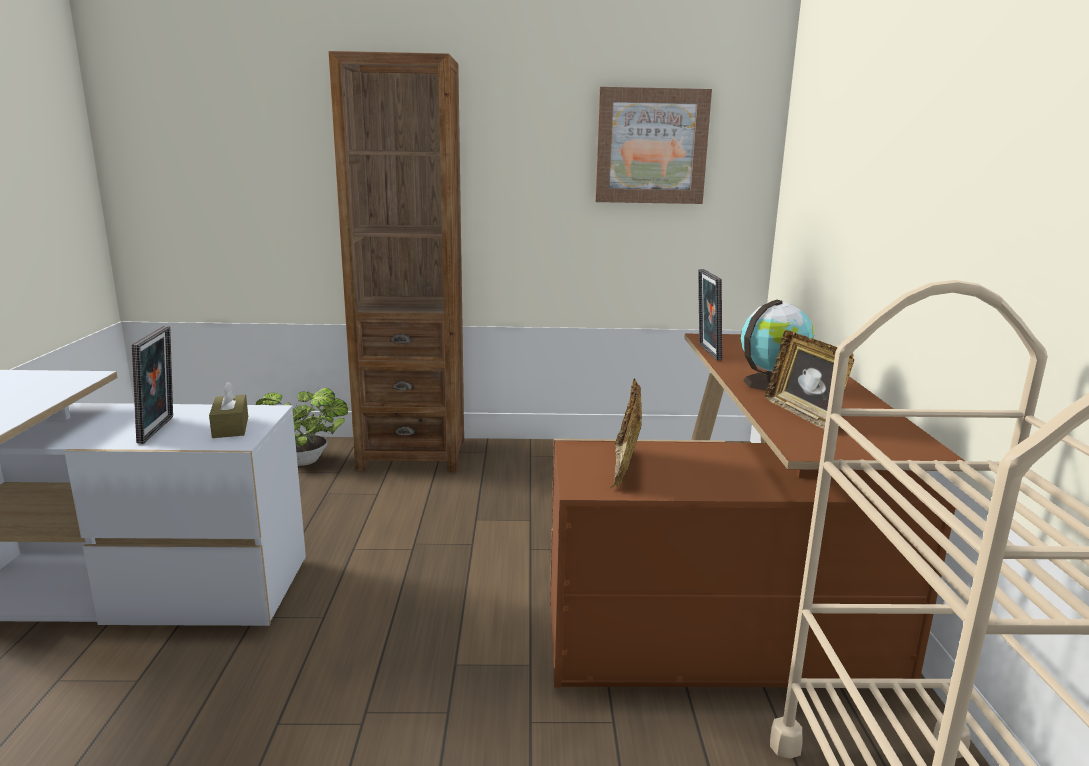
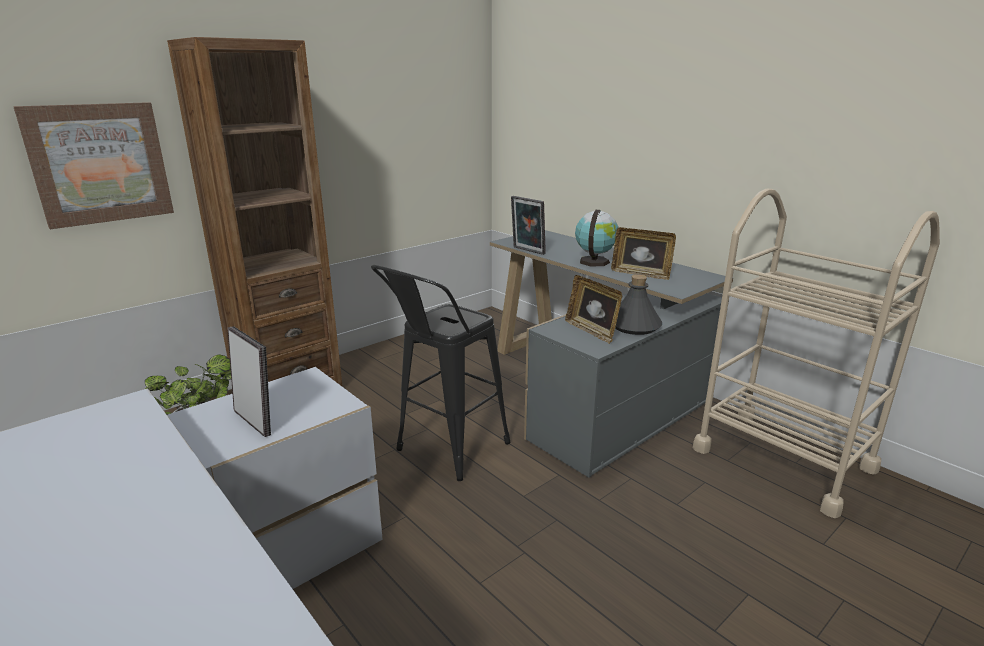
camera: 40 degrees left, 5 degrees up
brown tissue box [209,382,248,438] -> none
brown desk [550,334,965,689] -> grey desk [490,230,733,478]
picture [595,87,712,204] -> picture moved to [13,102,174,229]
none -> black stool [371,265,511,481]
none -> grey bottle [615,274,662,335]

